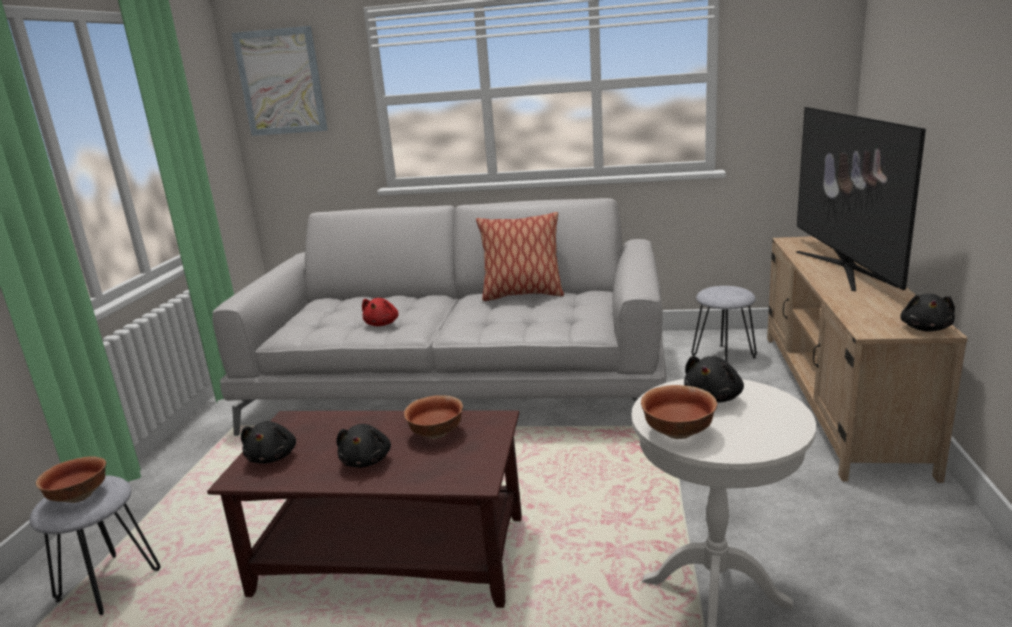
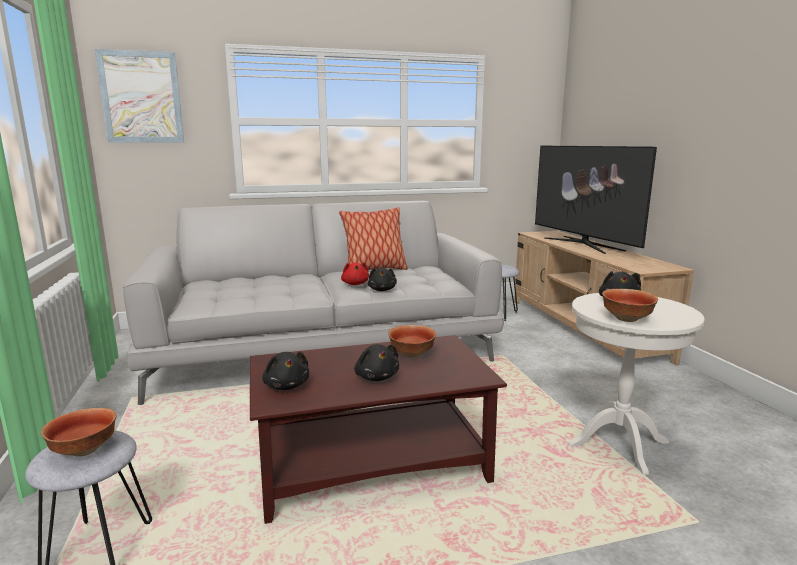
camera: 25 degrees left, 5 degrees down
red plush toy [362,298,399,326] -> red plush toy moved to [341,262,369,285]
black plush toy [900,294,955,332] -> black plush toy moved to [368,268,397,291]

